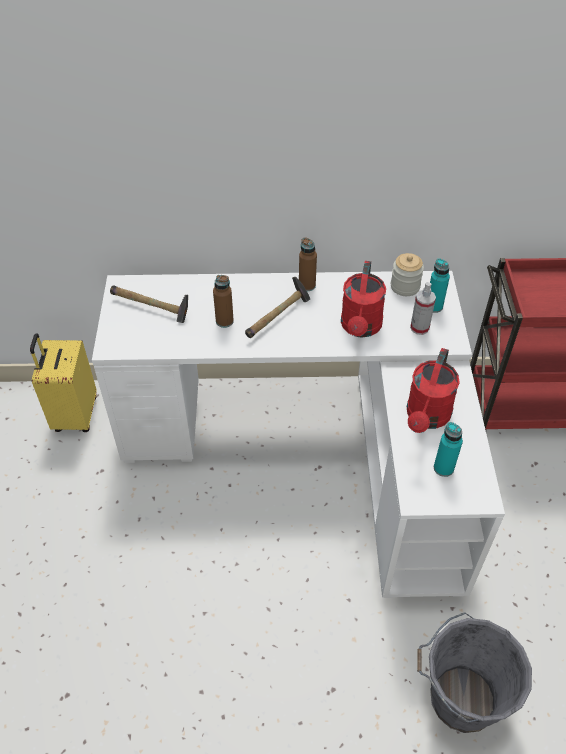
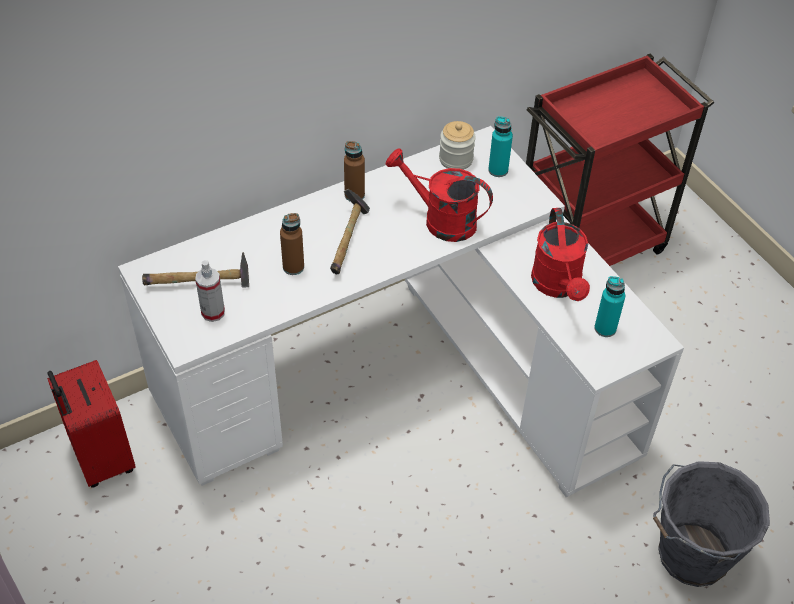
camera: 30 degrees left, 0 degrees up
yellow suitcase [30,333,97,432] -> red suitcase [47,360,136,488]
red watering can [341,261,386,338] -> red watering can turned 135 degrees clockwise [386,148,493,242]
spray bottle [410,282,436,335] -> spray bottle moved to [195,260,225,322]

